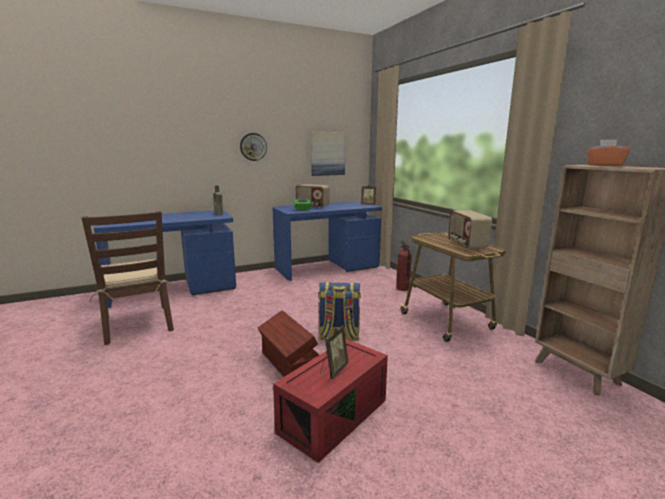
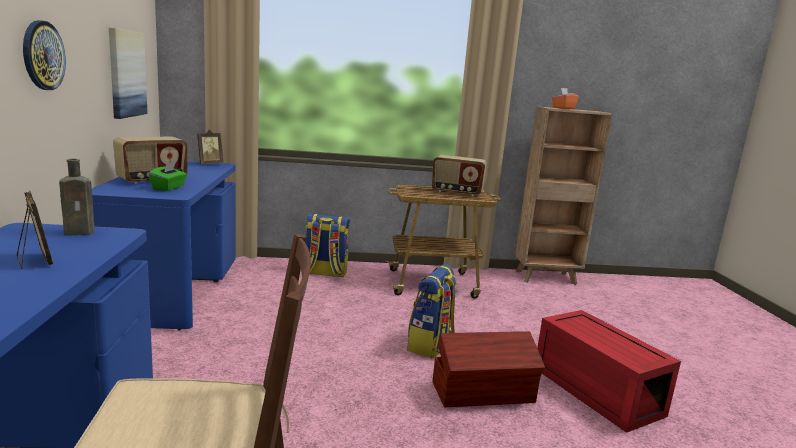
camera: 70 degrees left, 0 degrees up
picture frame [320,325,349,379] -> picture frame moved to [17,192,53,269]
fire extinguisher [396,241,412,291] -> backpack [305,214,350,277]

